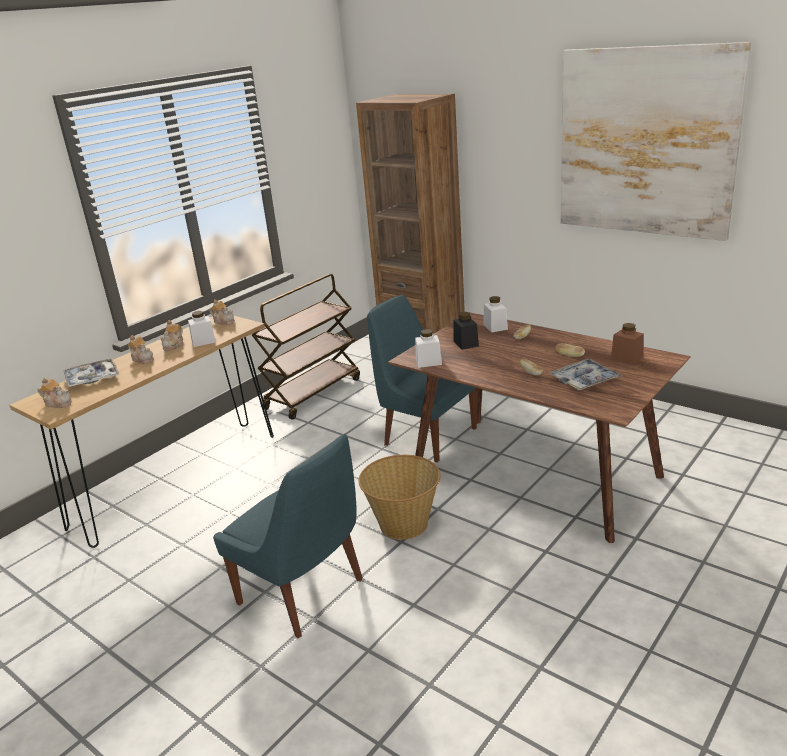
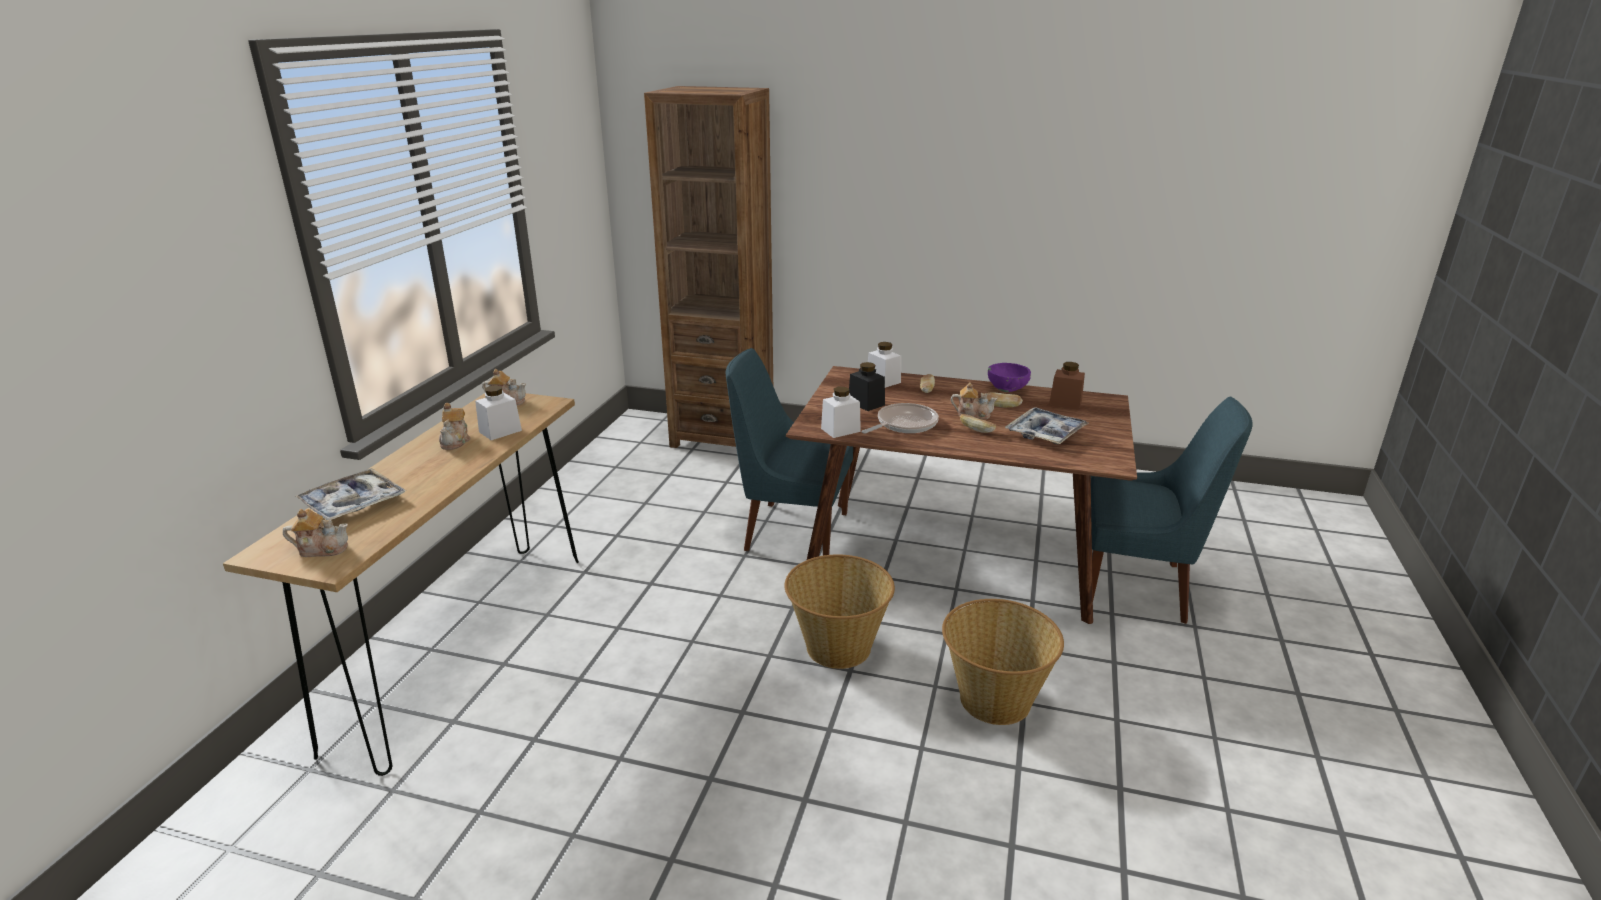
camera: 25 degrees left, 0 degrees up
teapot [128,335,154,364] -> teapot moved to [951,382,997,419]
blue chair [213,434,363,639] -> blue chair moved to [1091,397,1253,624]
brown cart [252,274,360,420] -> none
picture [561,42,751,241] -> none
none -> frying pan [862,403,939,434]
none -> basket [942,599,1064,725]
none -> purple bowl [988,363,1031,392]

